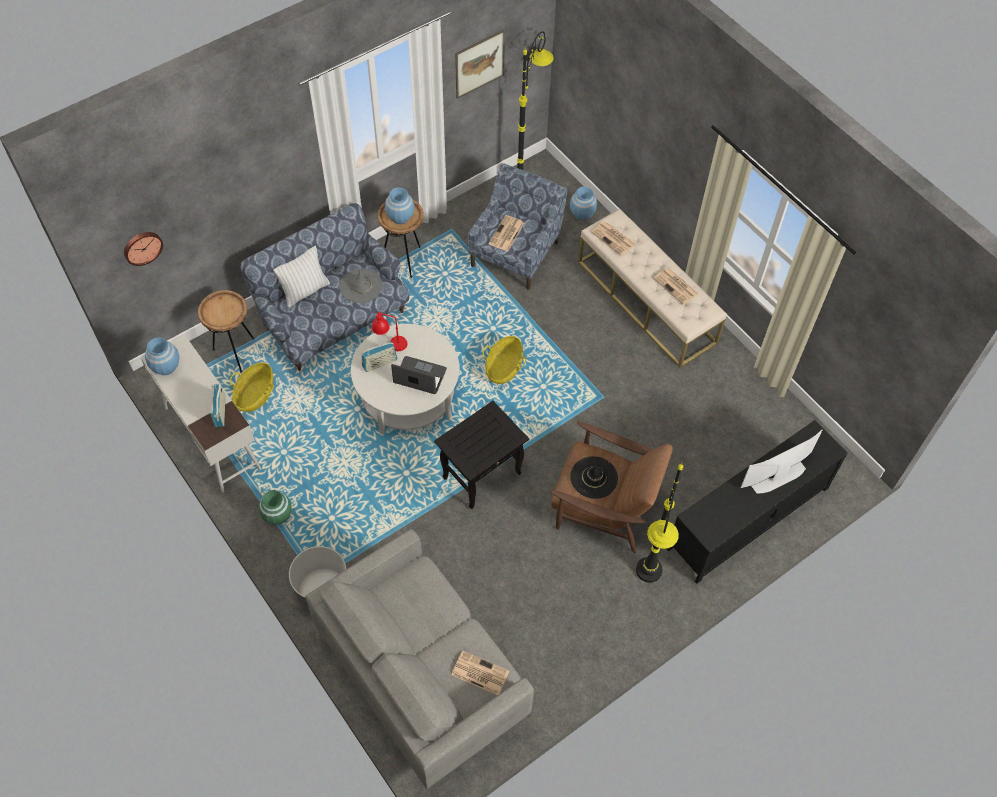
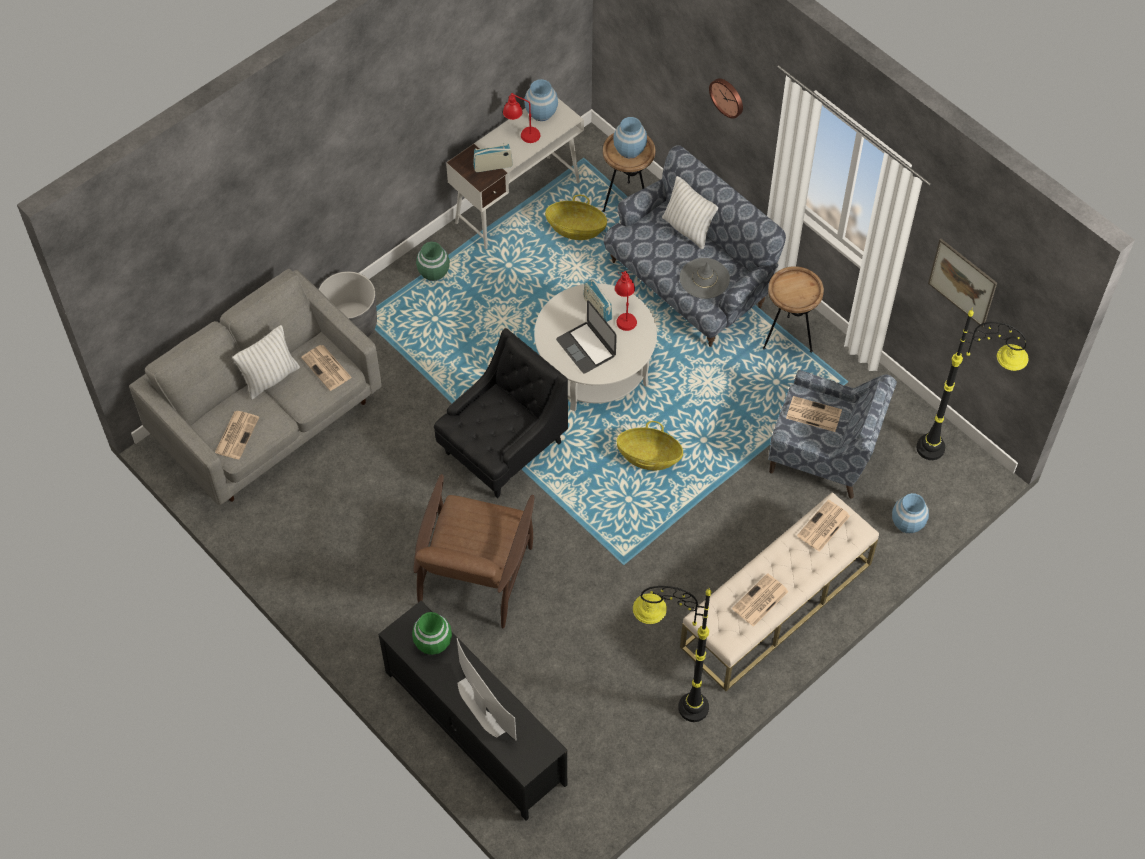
camera: 85 degrees right, 0 degrees up
wall clock [124,232,163,266] -> wall clock moved to [709,78,743,119]
blue vase [385,188,415,224] -> blue vase moved to [613,117,647,158]
laptop [391,356,447,394] -> laptop turned 135 degrees clockwise [556,300,617,374]
black side table [434,401,529,509] -> black armchair [434,328,568,498]
black hat [570,456,618,499] -> none
black floor lamp [636,463,683,583] -> black floor lamp moved to [633,586,711,722]
none -> white pillow [232,325,300,400]
none -> newspaper [301,345,352,391]
none -> green vase [412,612,452,655]
none -> red table lamp [503,93,541,143]

